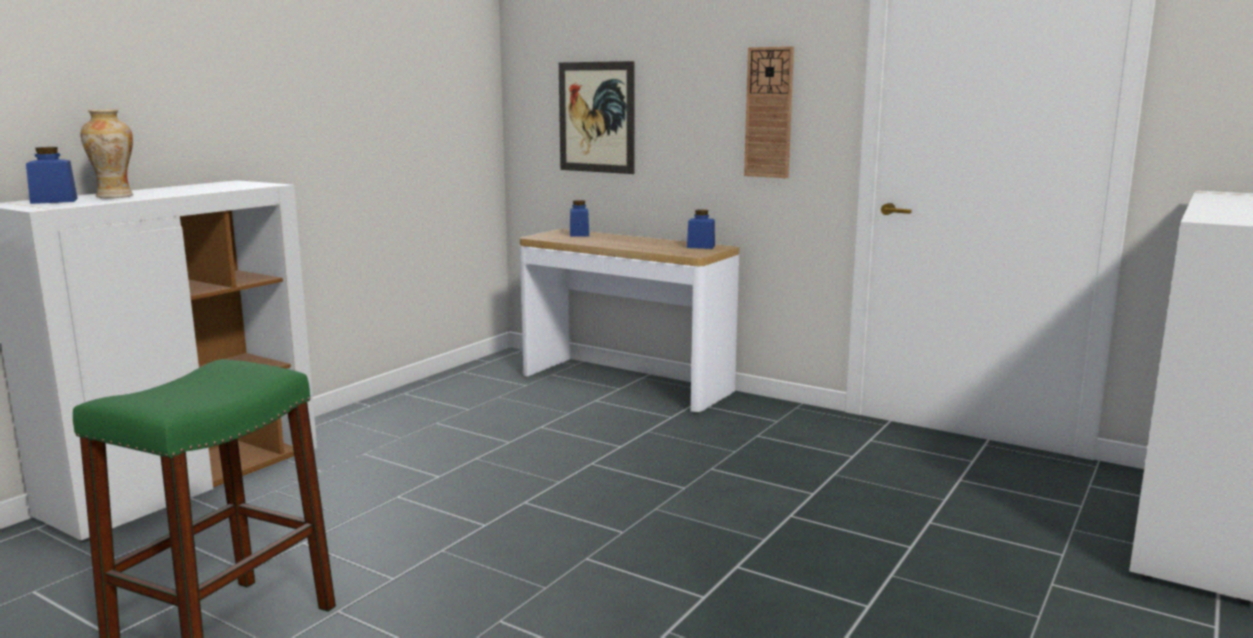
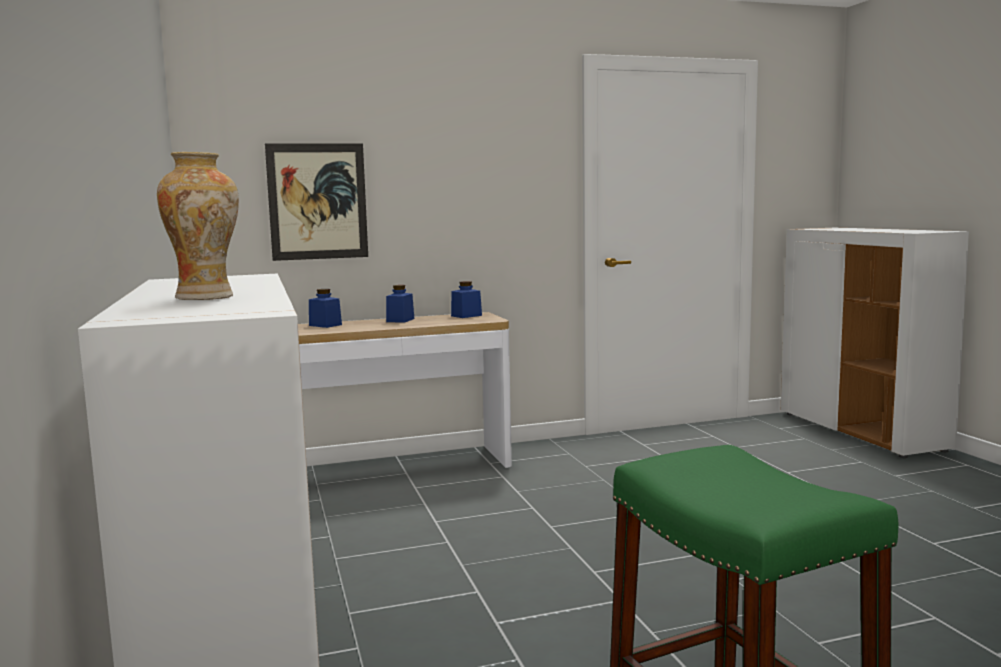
camera: 50 degrees left, 5 degrees down
blue jar [26,147,78,204] -> blue jar moved to [386,285,414,323]
wall clock [744,46,794,178] -> none

